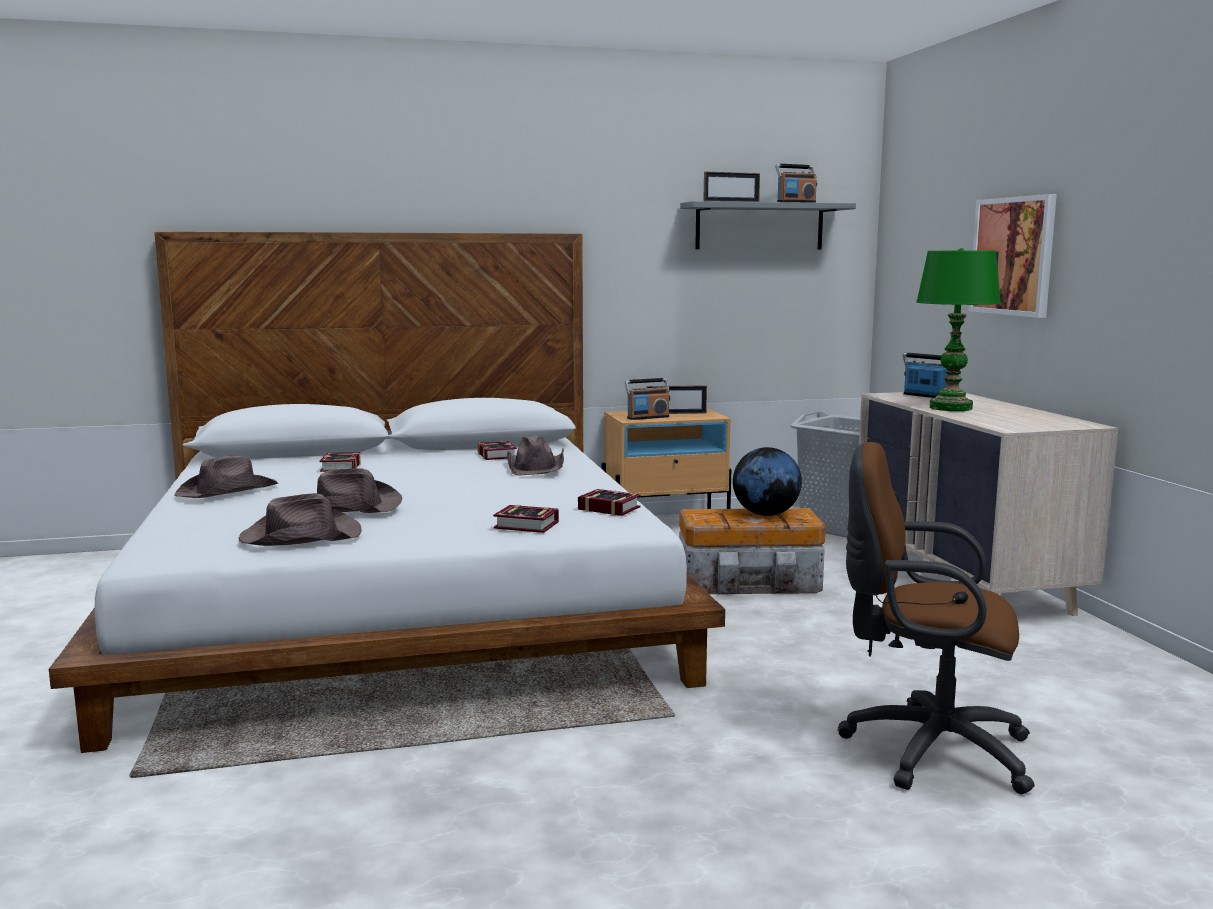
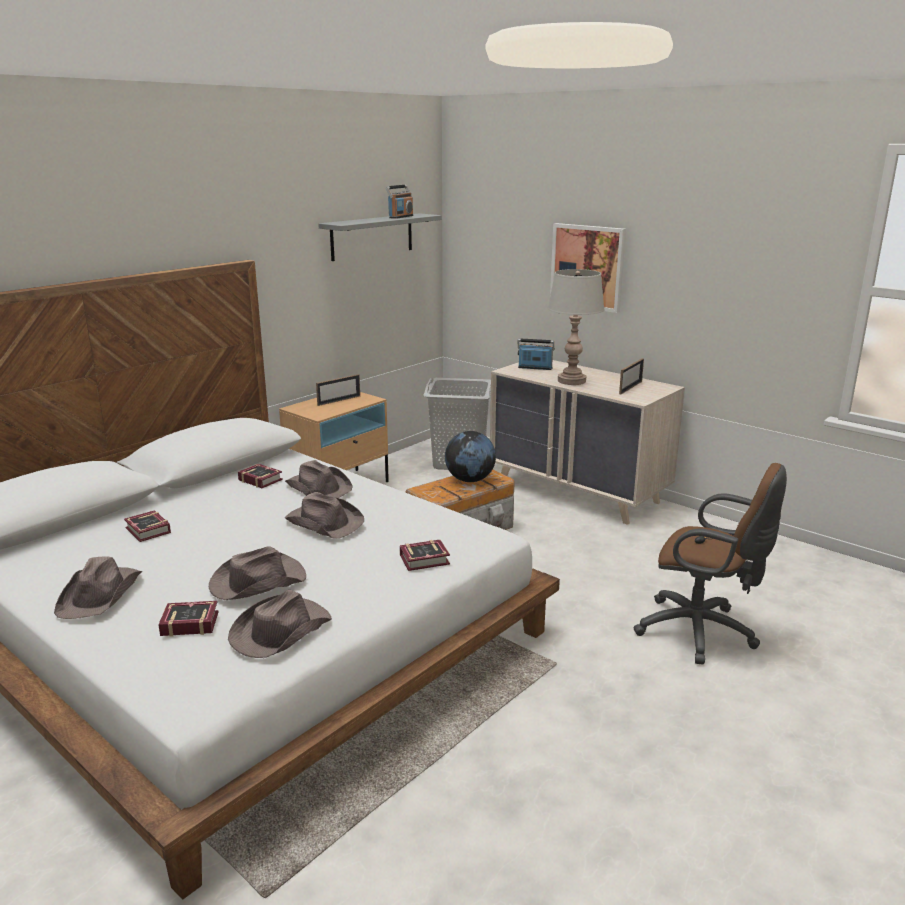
camera: 35 degrees left, 10 degrees up
book [578,489,640,516] -> book moved to [158,601,219,637]
radio [625,378,670,420] -> none
picture frame [703,172,760,202] -> picture frame moved to [619,358,644,394]
brown office chair [838,442,1035,794] -> brown office chair turned 135 degrees counterclockwise [634,463,787,665]
green table lamp [916,248,1001,411] -> grey table lamp [548,269,605,385]
none -> brown hat [285,492,364,539]

